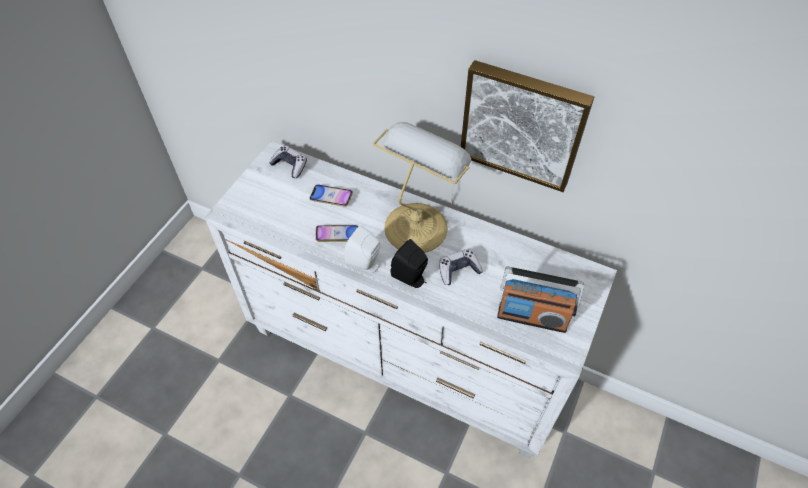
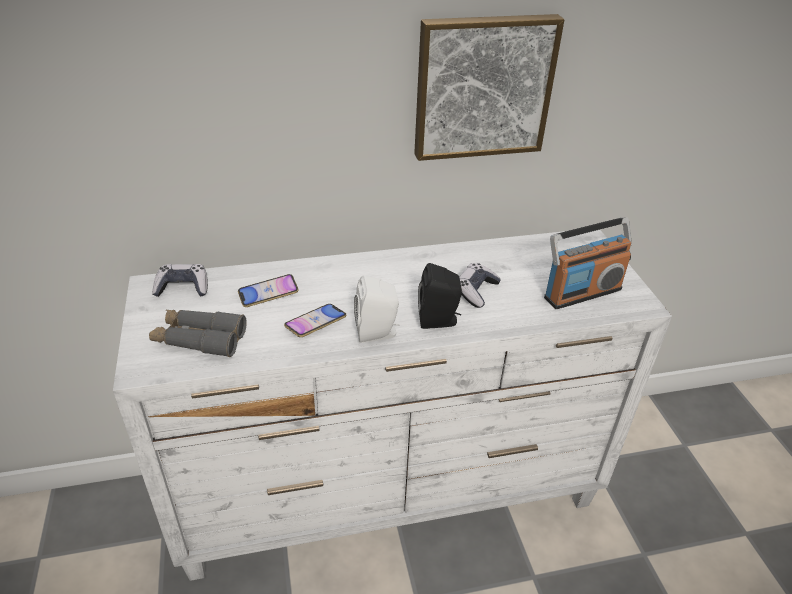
camera: 40 degrees left, 15 degrees down
table lamp [373,122,471,253] -> none
none -> grey binoculars [149,310,247,357]

